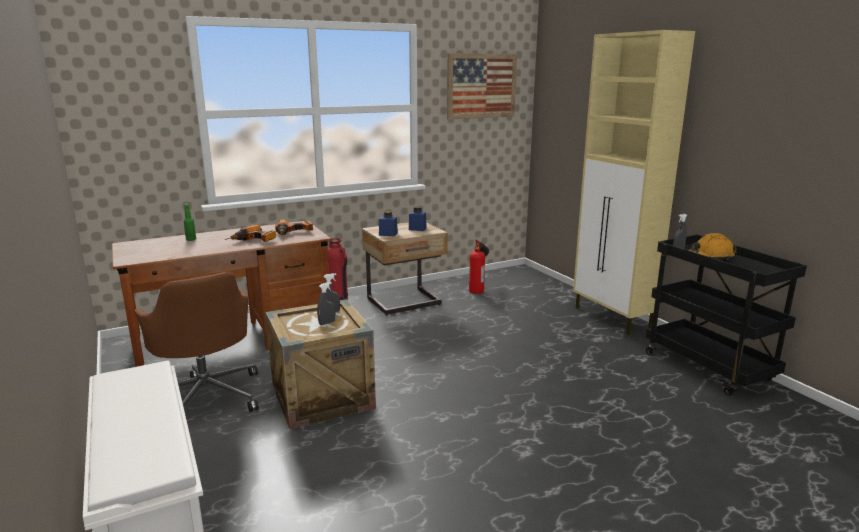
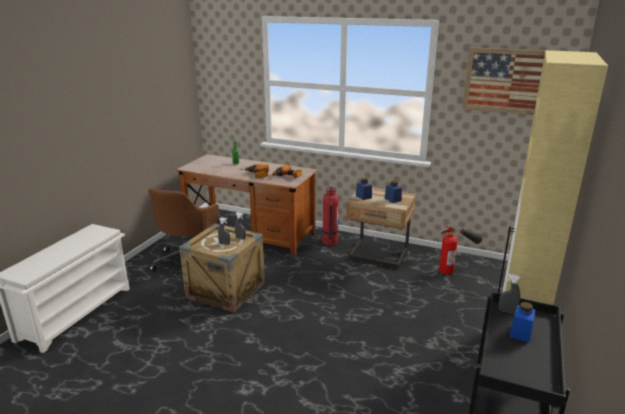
camera: 50 degrees right, 5 degrees up
orange hard hat [689,233,737,260] -> blue jar [509,302,536,343]

